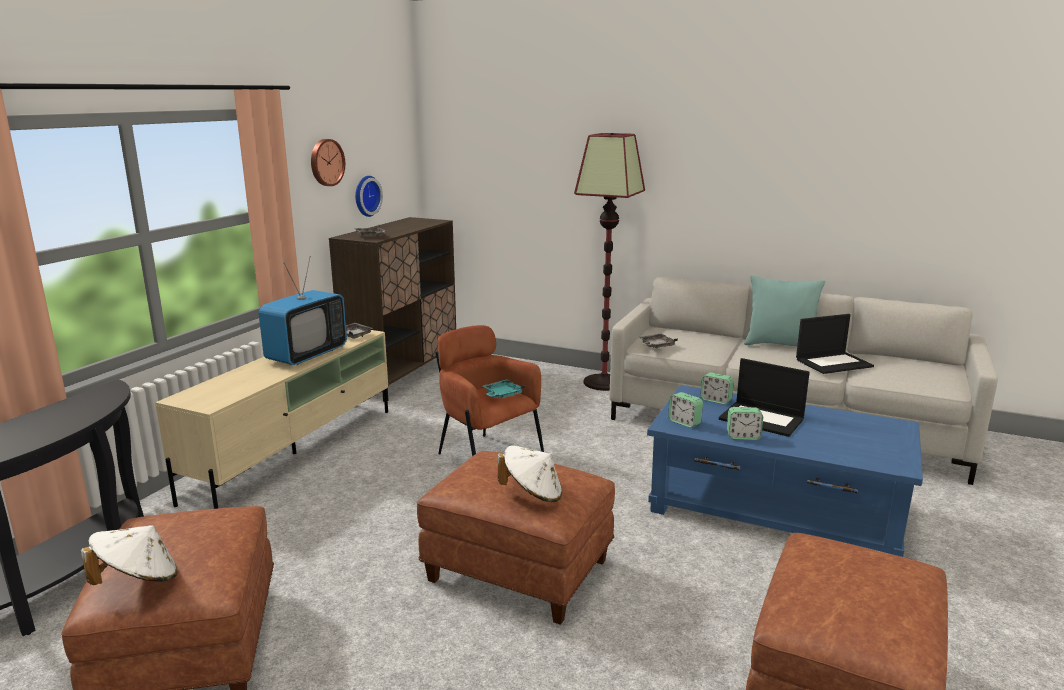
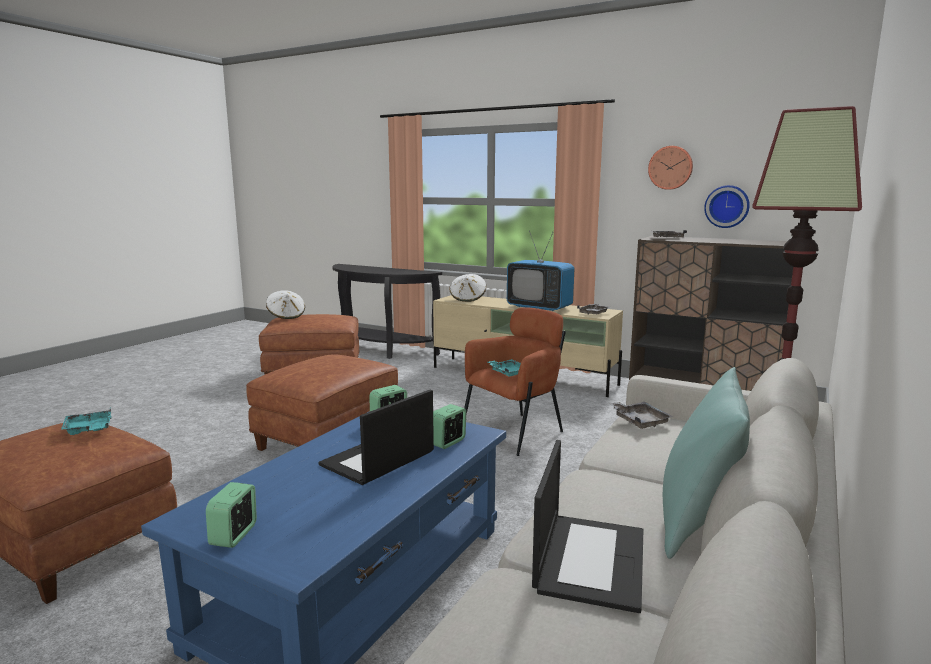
camera: 95 degrees right, 5 degrees down
white hat [498,445,562,502] -> white hat moved to [449,274,486,302]
alarm clock [727,407,763,440] -> alarm clock moved to [206,482,257,548]
laptop [796,314,874,374] -> laptop turned 150 degrees counterclockwise [532,440,644,613]
none -> turquoise tray [61,409,112,435]

